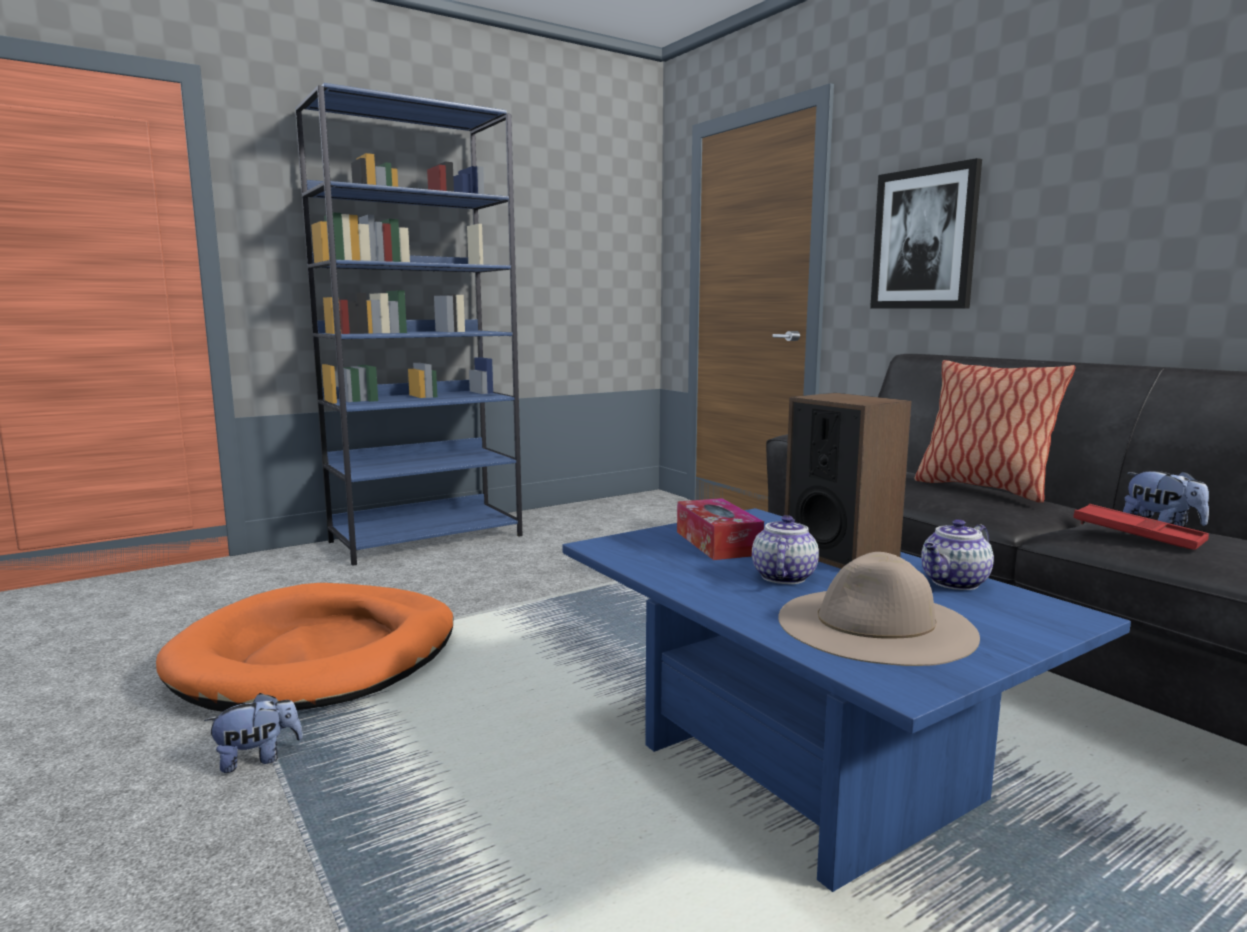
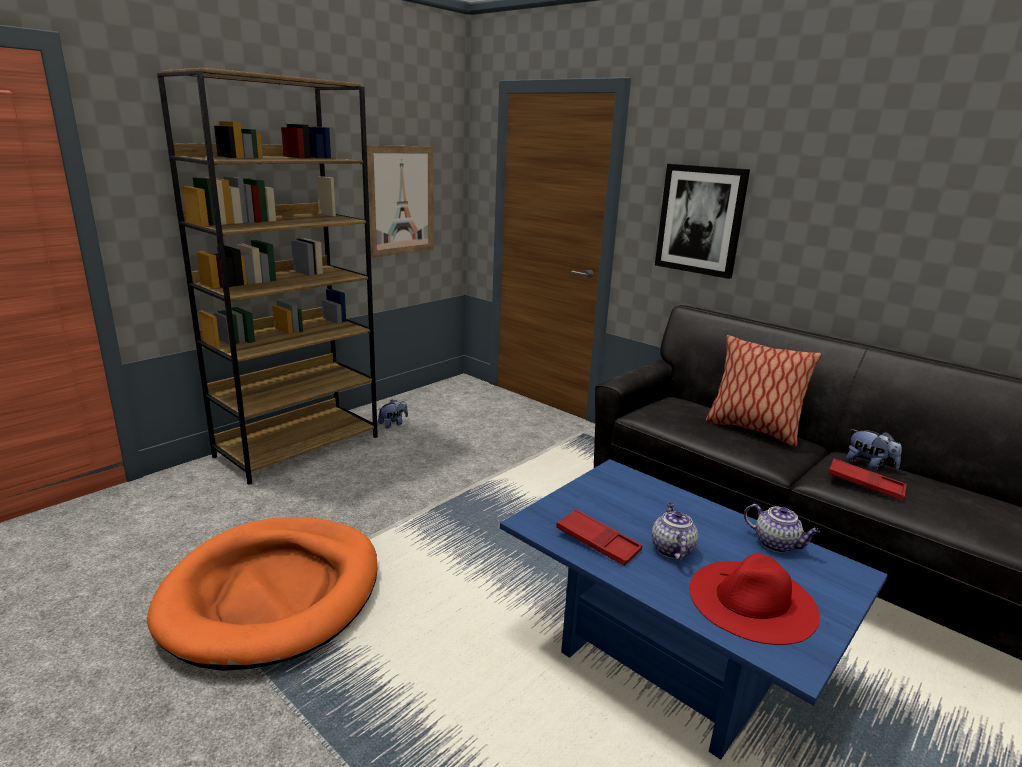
camera: 15 degrees left, 10 degrees up
plush toy [204,693,303,773] -> plush toy moved to [378,399,408,429]
blue bookcase [295,83,522,566] -> brown bookcase [157,68,378,485]
tissue box [677,498,764,560] -> none
beige hat [778,552,980,666] -> red hat [690,554,820,645]
speaker [785,393,911,569] -> none
teapot [921,519,994,590] -> teapot turned 90 degrees counterclockwise [744,504,821,553]
none -> picture [367,145,434,258]
none -> red tray [556,509,642,566]

